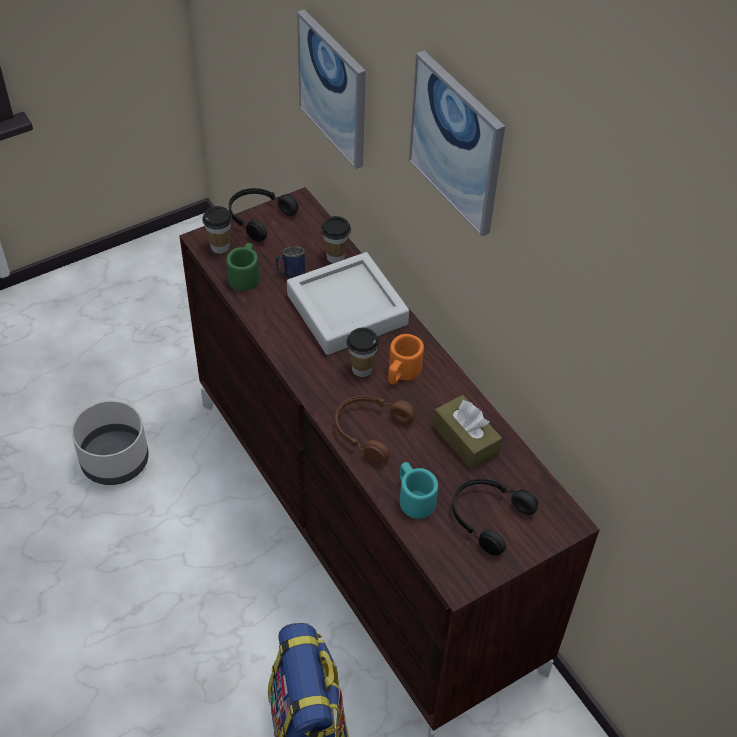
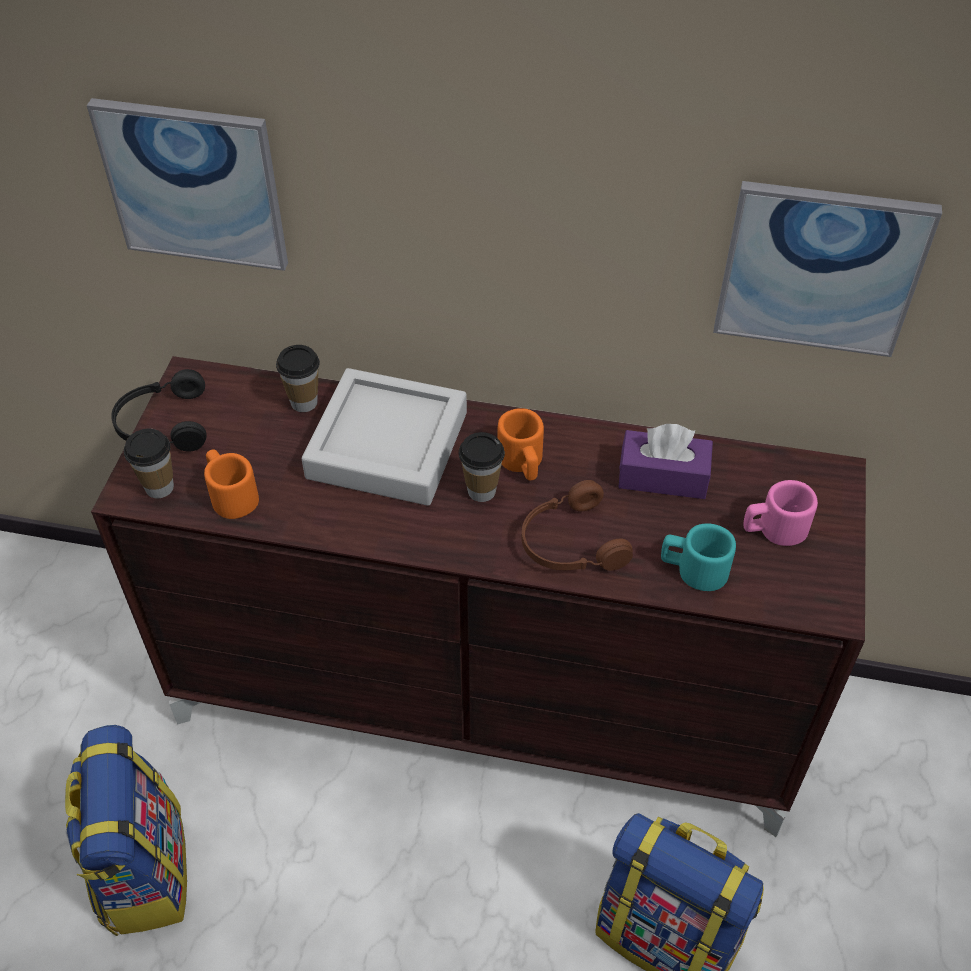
camera: 45 degrees left, 0 degrees up
grey planter [71,400,149,485] -> backpack [65,725,187,936]
green mug [226,243,259,291] -> orange mug [204,449,259,519]
blue mug [275,246,306,279] -> none
picture [409,51,505,236] -> picture moved to [713,181,942,357]
brown tissue box [433,395,502,470] -> purple tissue box [618,424,713,499]
black headphones [452,479,538,556] -> pink mug [743,480,818,546]

